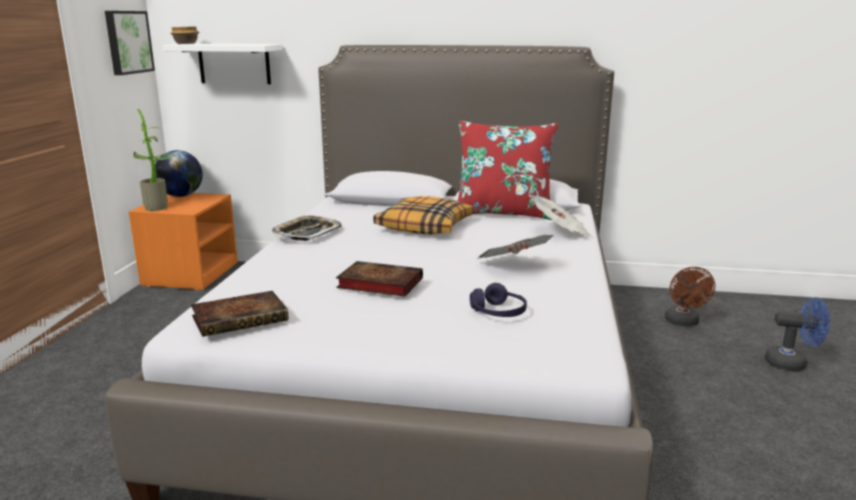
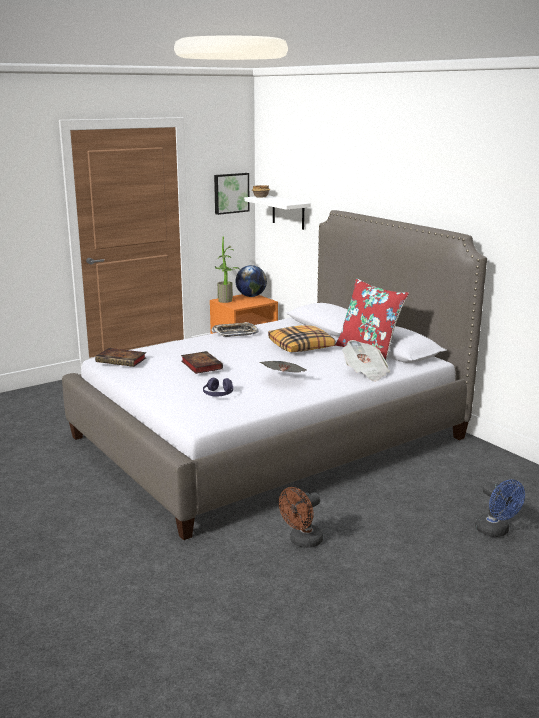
camera: 45 degrees right, 0 degrees up
brown fan [665,267,715,326] -> brown fan moved to [279,487,323,548]

